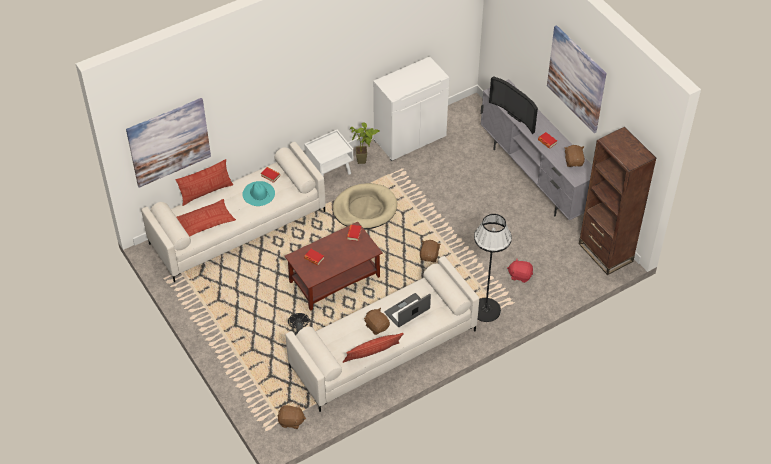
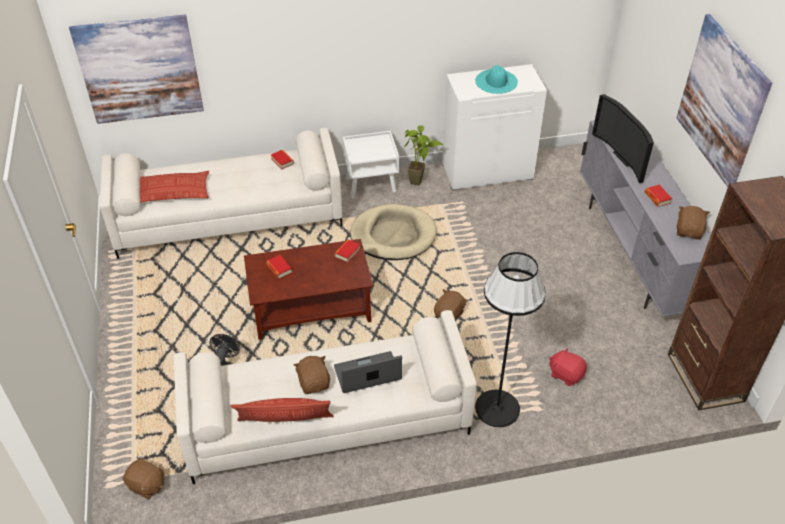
camera: 20 degrees right, 5 degrees down
pillow [176,159,233,206] -> none
turquoise hat [242,181,275,206] -> turquoise hat moved to [475,65,518,94]

